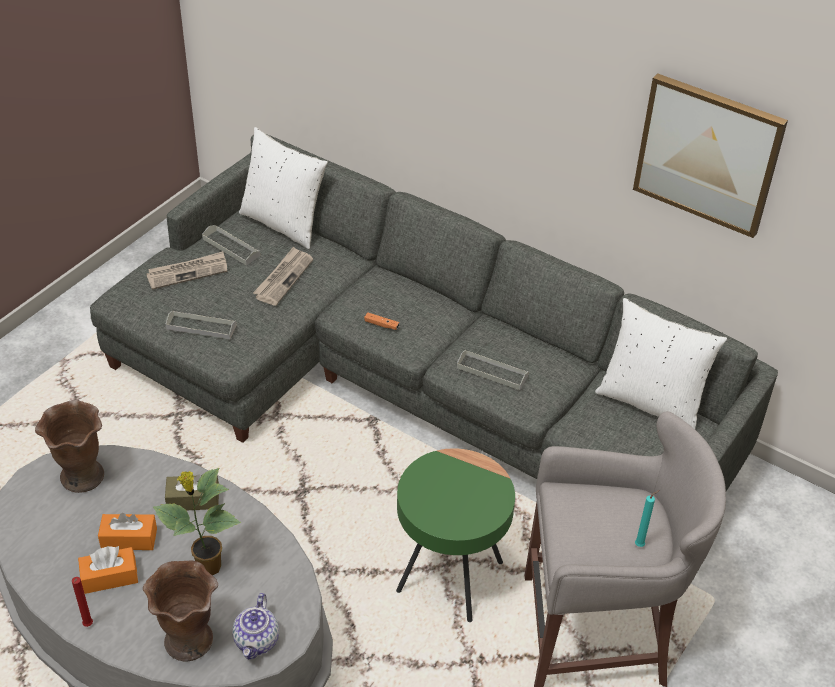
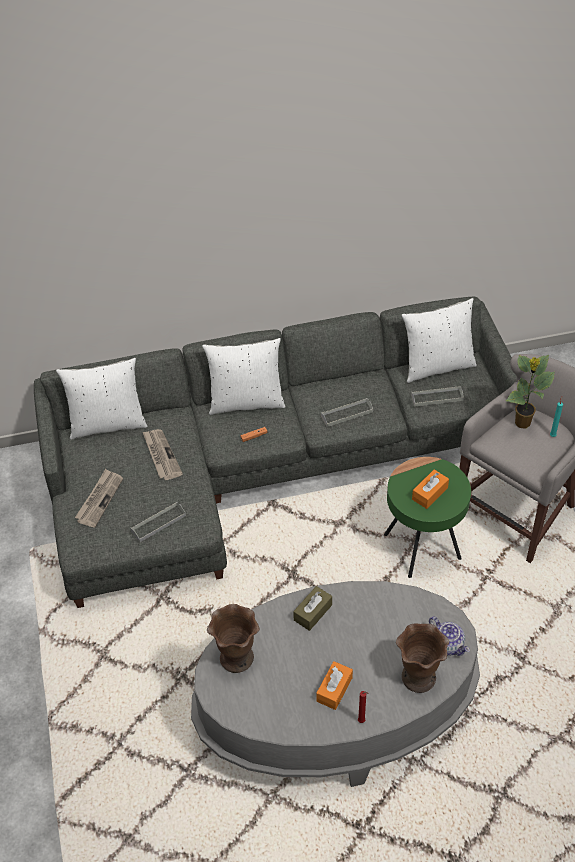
camera: 45 degrees left, 5 degrees up
orange tissue box [98,513,157,550] -> orange tissue box moved to [412,469,449,509]
potted plant [153,468,241,575] -> potted plant moved to [506,355,555,429]
grey tray [202,225,260,265] -> grey tray moved to [411,386,464,407]
picture [633,73,788,238] -> none
none -> white pillow [202,338,285,415]

